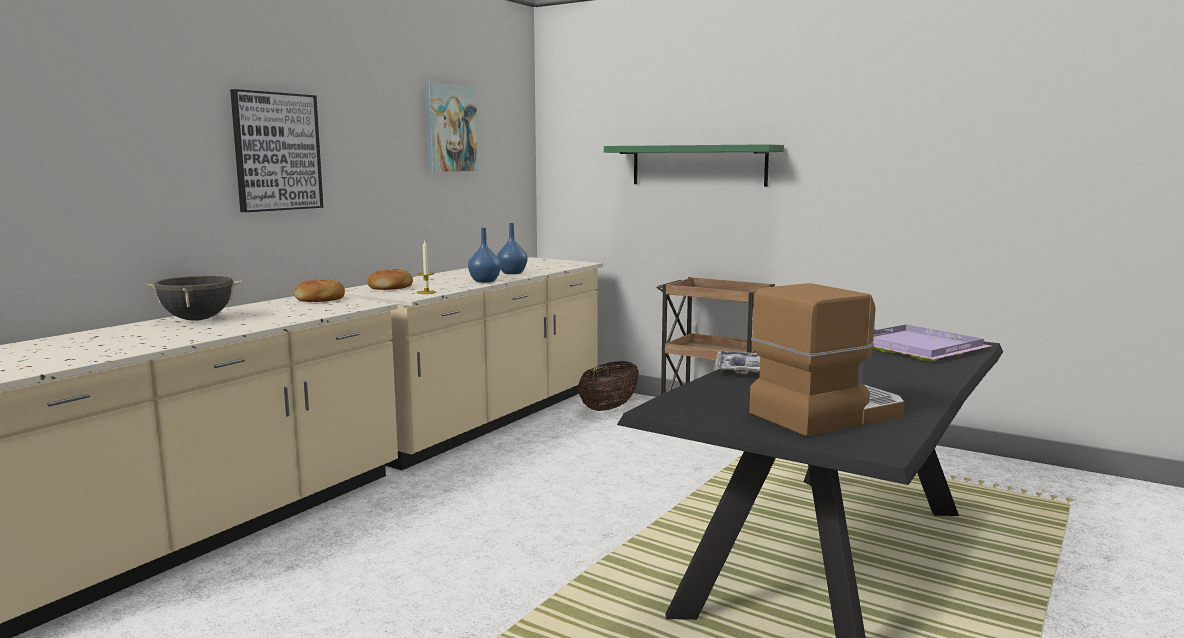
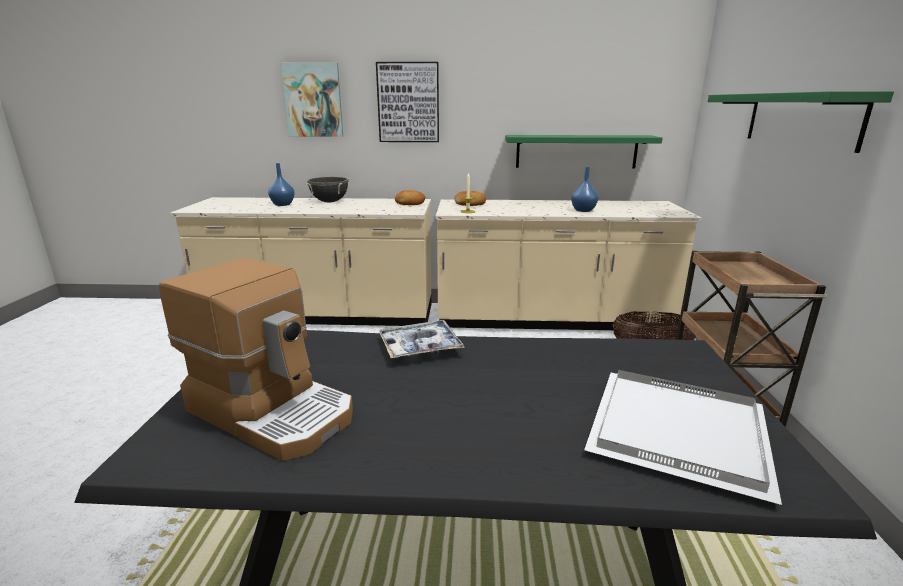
camera: 60 degrees right, 10 degrees up
picture [425,82,478,172] -> picture moved to [281,63,343,137]
blue vase [468,228,501,283] -> blue vase moved to [268,163,295,206]
purple tray [873,324,991,362] -> white tray [584,370,782,505]
none -> green shelf [505,135,663,168]

